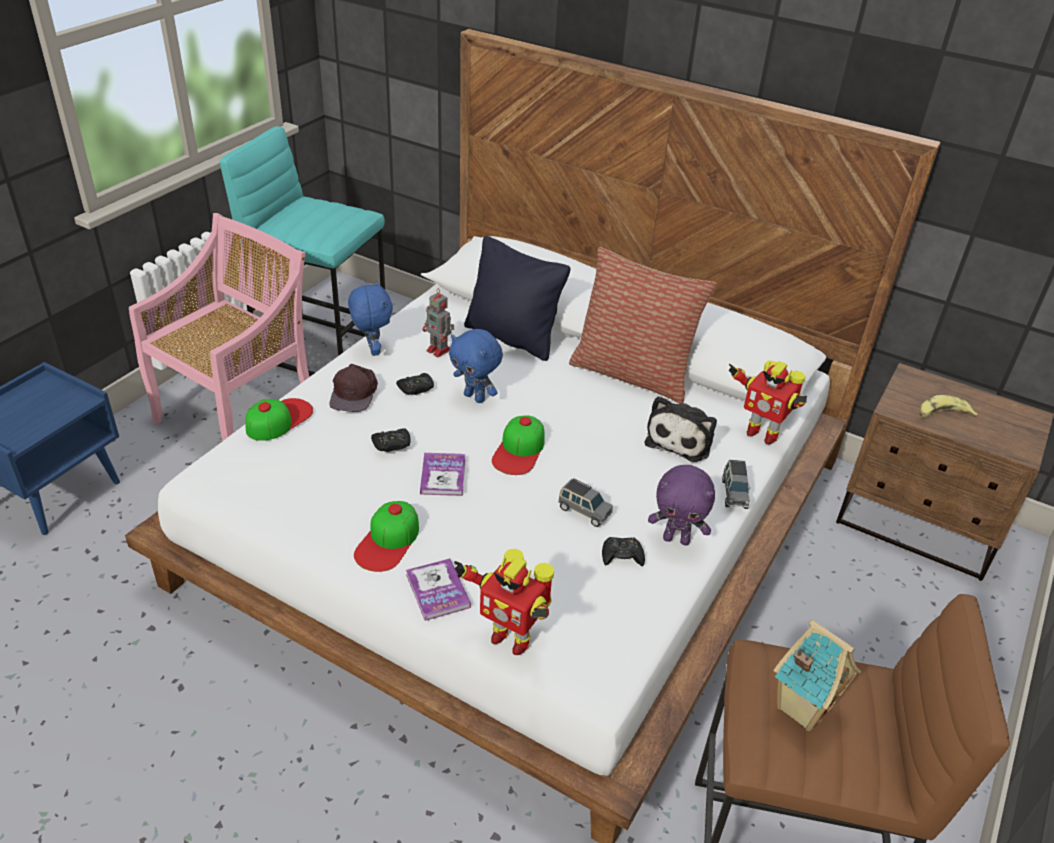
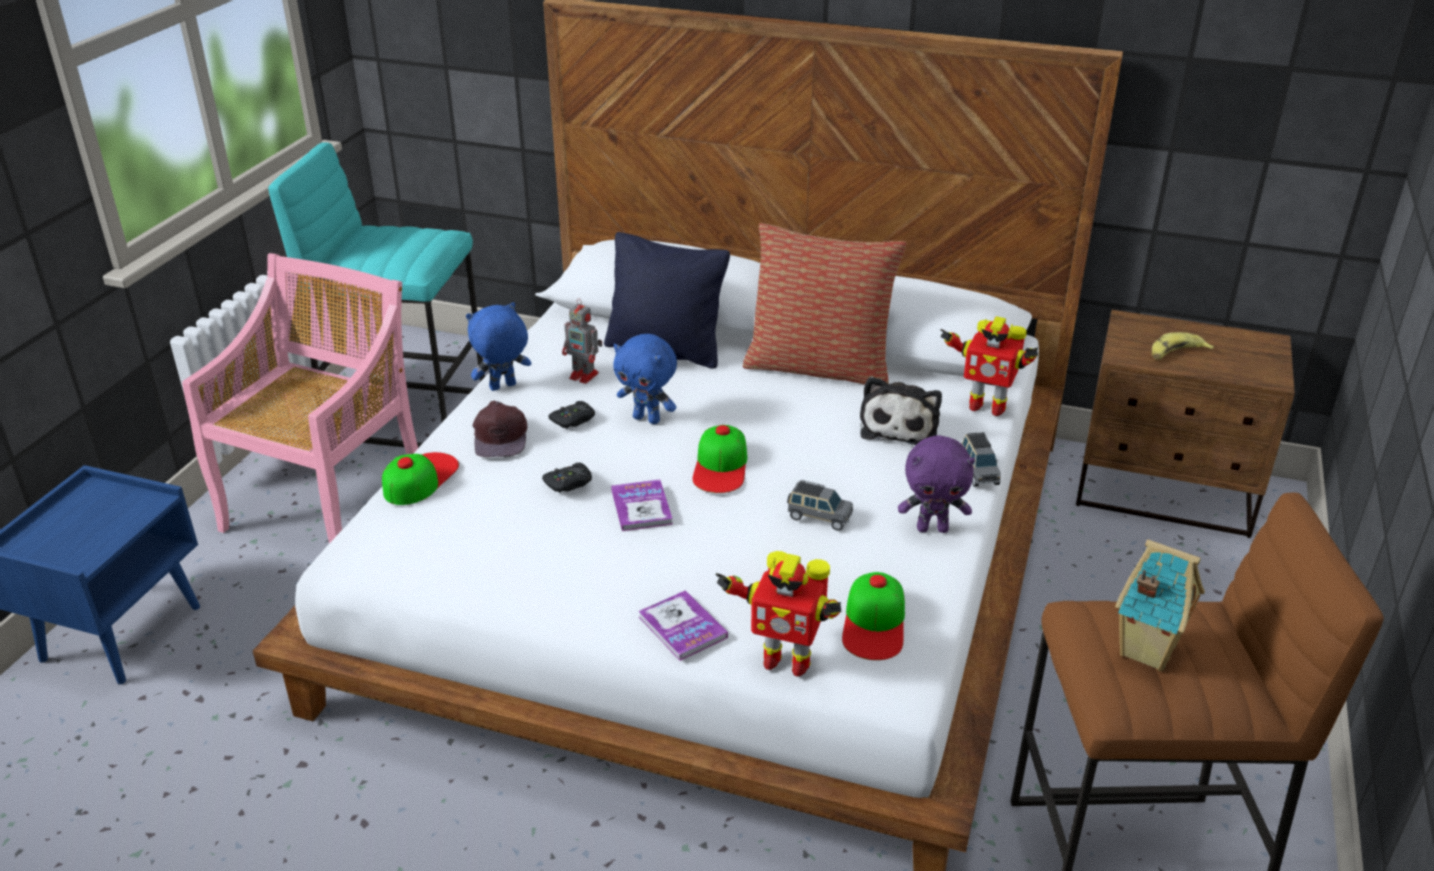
camera: 10 degrees left, 5 degrees down
blue plush toy [348,281,393,356] -> blue plush toy turned 90 degrees counterclockwise [466,302,531,391]
cap [354,501,419,572] -> cap moved to [842,572,905,660]
black game controller [602,537,645,566] -> none

